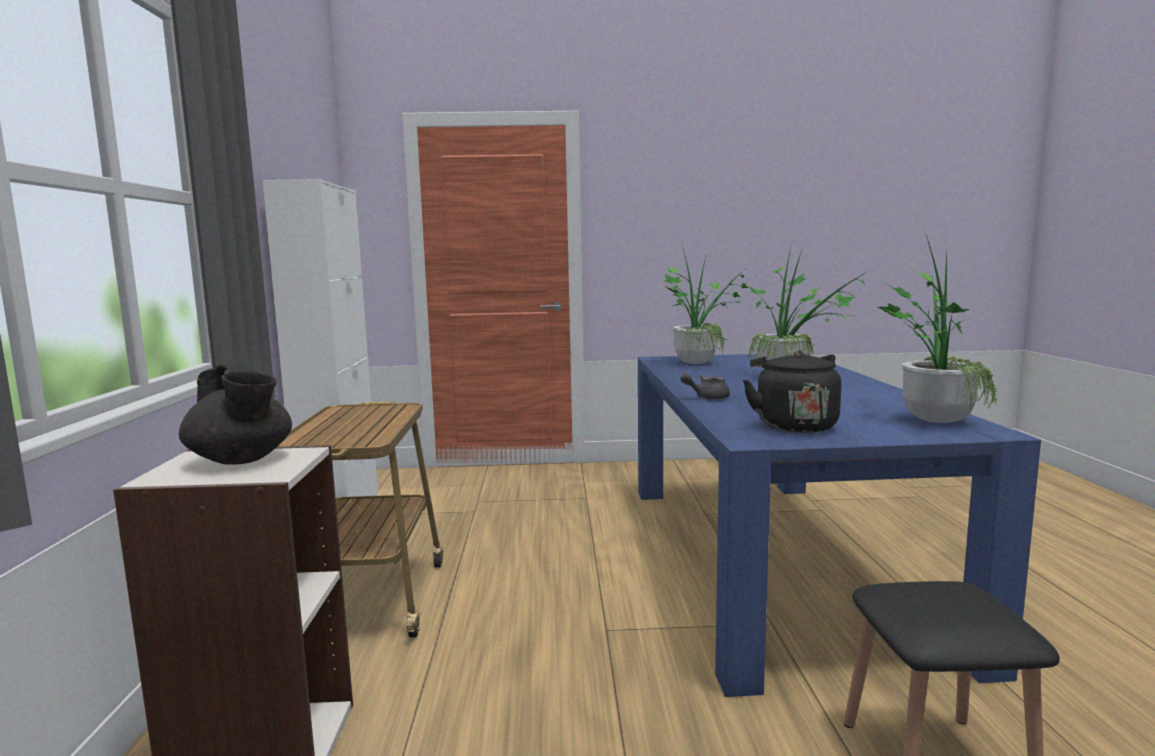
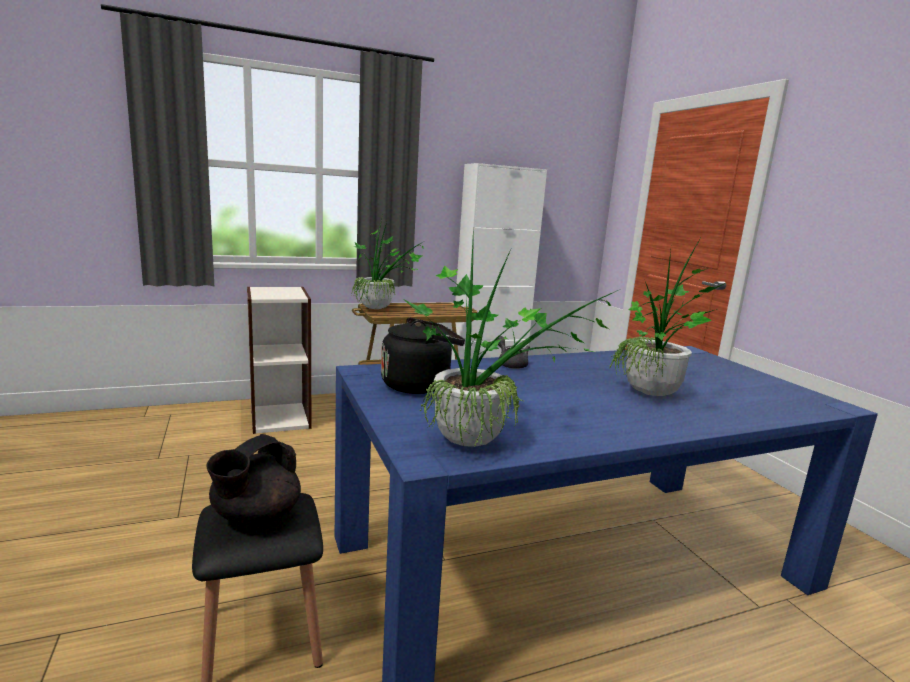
camera: 70 degrees right, 5 degrees up
black teapot [179,363,292,465] -> black teapot moved to [206,434,301,525]
potted plant [663,246,749,364] -> potted plant moved to [351,215,426,309]

